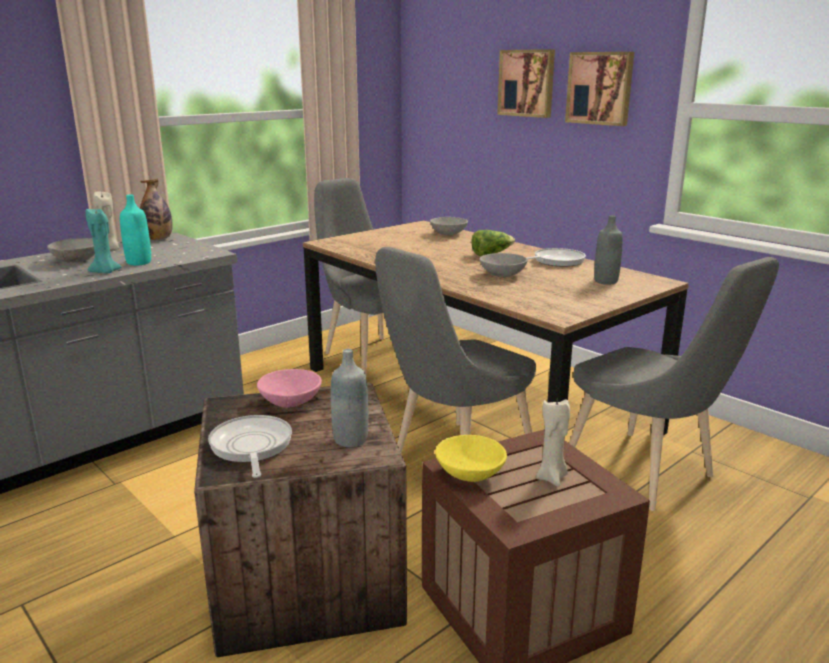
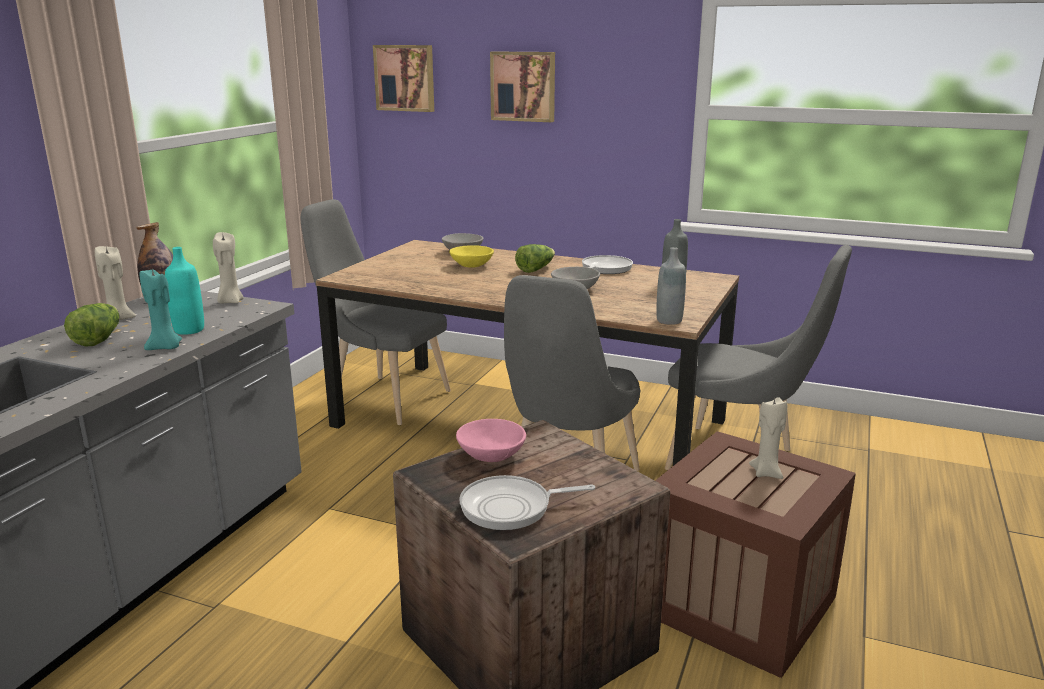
camera: 25 degrees left, 0 degrees up
grey bowl [47,238,95,263] -> lettuce [64,303,119,347]
frying pan [208,415,292,478] -> frying pan turned 60 degrees counterclockwise [459,475,595,530]
grey bottle [331,349,369,447] -> grey bottle moved to [656,247,686,325]
yellow bowl [435,435,507,482] -> yellow bowl moved to [449,245,494,268]
picture [565,52,634,126] -> picture moved to [373,45,434,112]
none -> beige candle [213,232,244,304]

